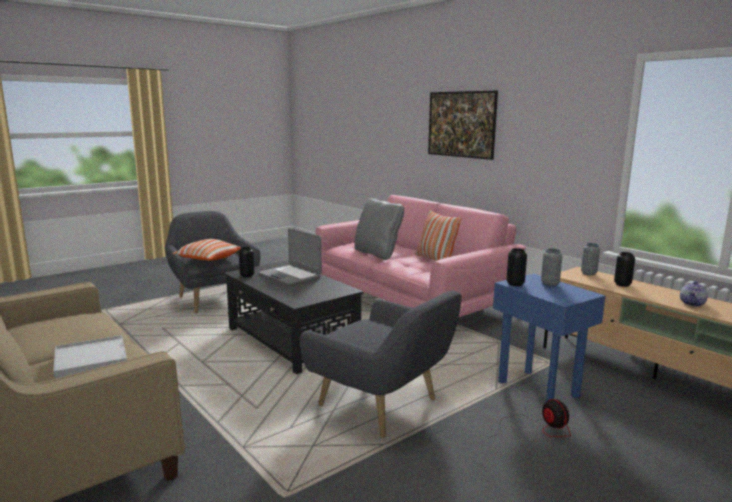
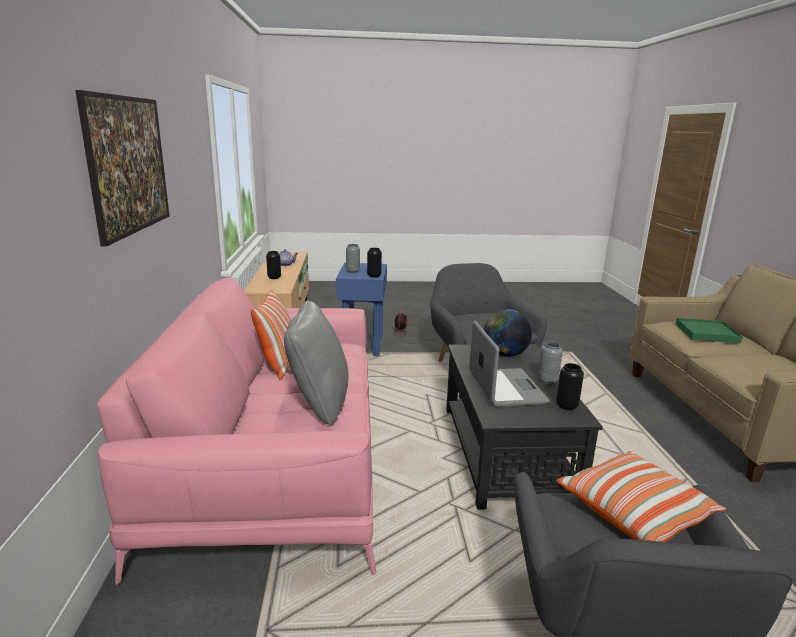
camera: 145 degrees left, 5 degrees up
white tray [53,335,127,379] -> green tray [676,318,743,343]
grey vase [581,243,600,275] -> grey vase moved to [538,342,563,384]
none -> globe [484,309,532,357]

